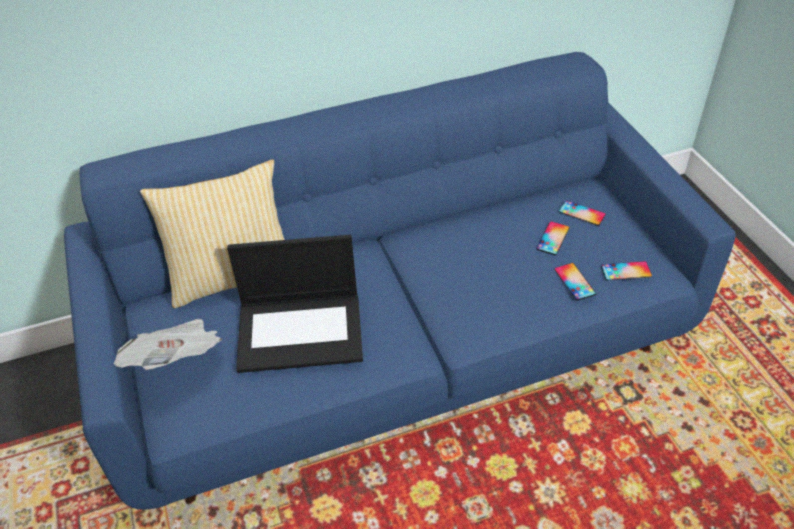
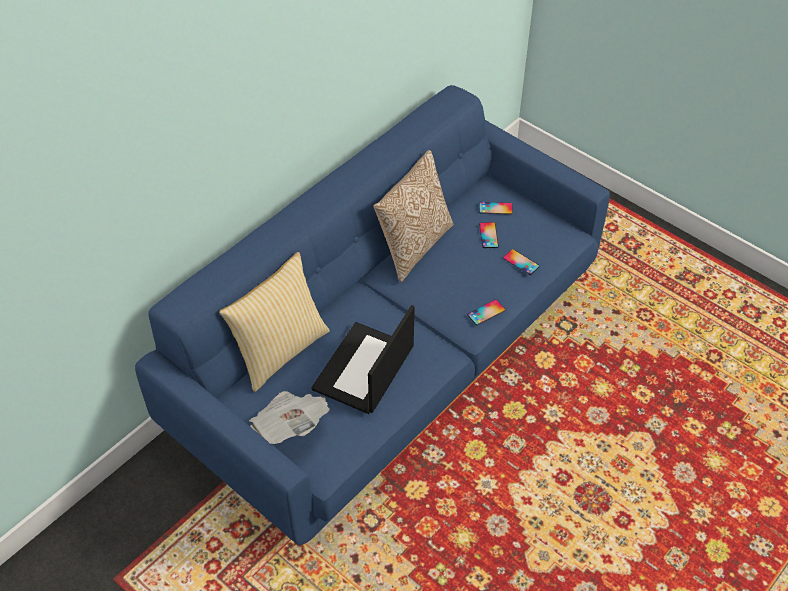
camera: 30 degrees left, 5 degrees up
laptop [227,235,363,373] -> laptop turned 150 degrees clockwise [311,305,415,414]
phone [601,261,652,280] -> phone moved to [467,300,505,325]
none -> pillow [373,150,454,282]

